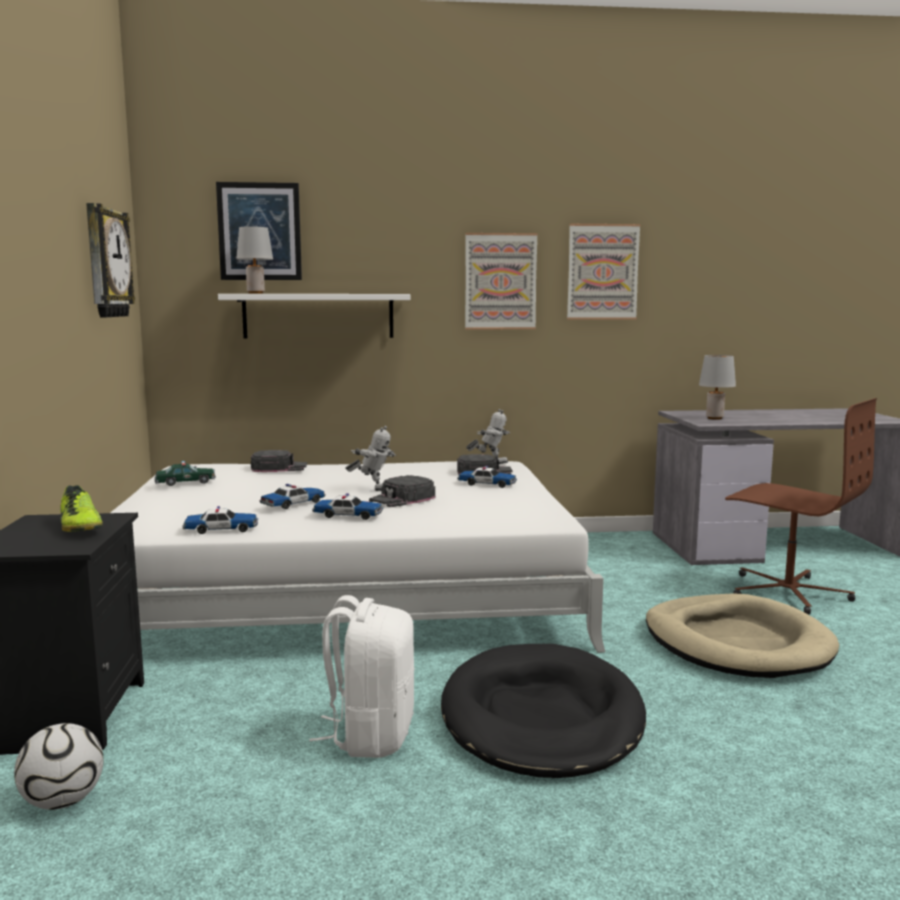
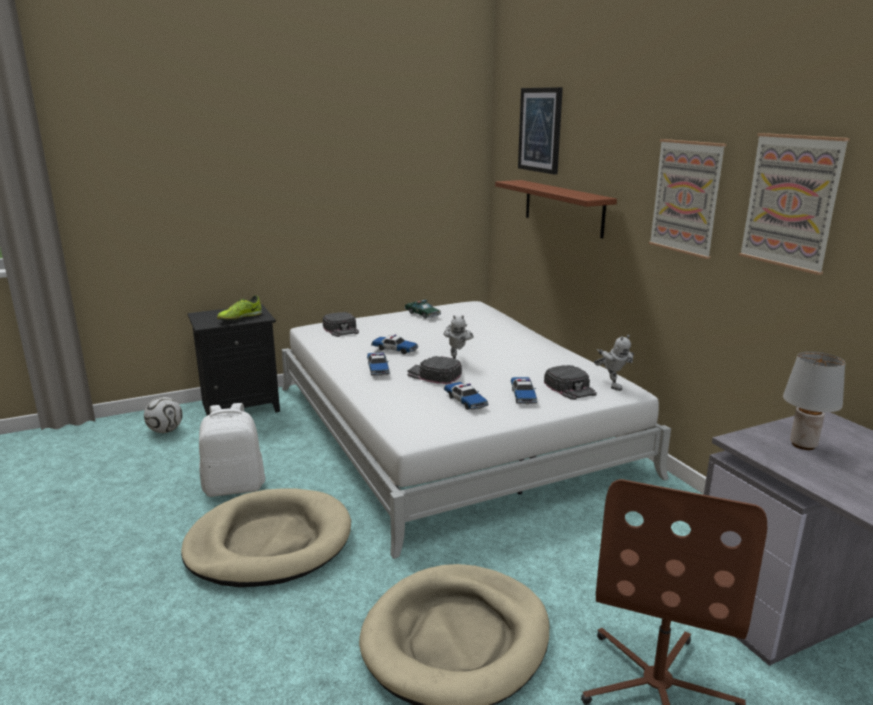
camera: 70 degrees right, 10 degrees up
wall clock [86,203,135,318] -> none
toy car [182,506,258,534] -> toy car moved to [444,382,489,410]
white shelf [218,294,411,338] -> brown shelf [495,180,617,239]
grey table lamp [236,226,273,294] -> none
black cap [251,450,307,472] -> black cap moved to [323,312,359,337]
black dog bed [441,644,646,778] -> beige dog bed [181,488,351,587]

